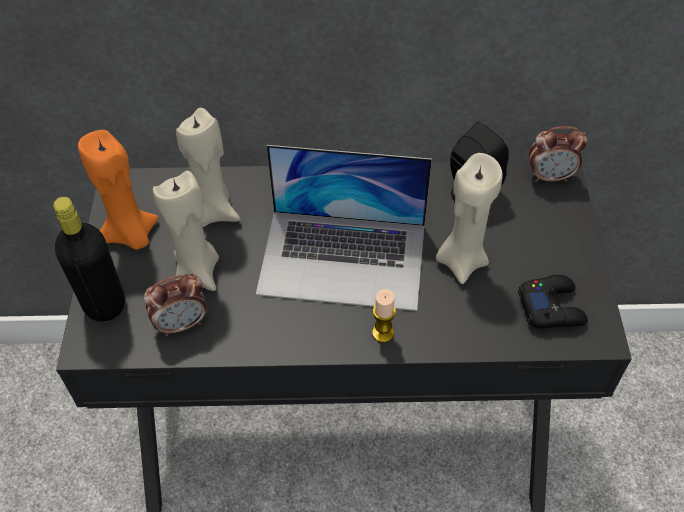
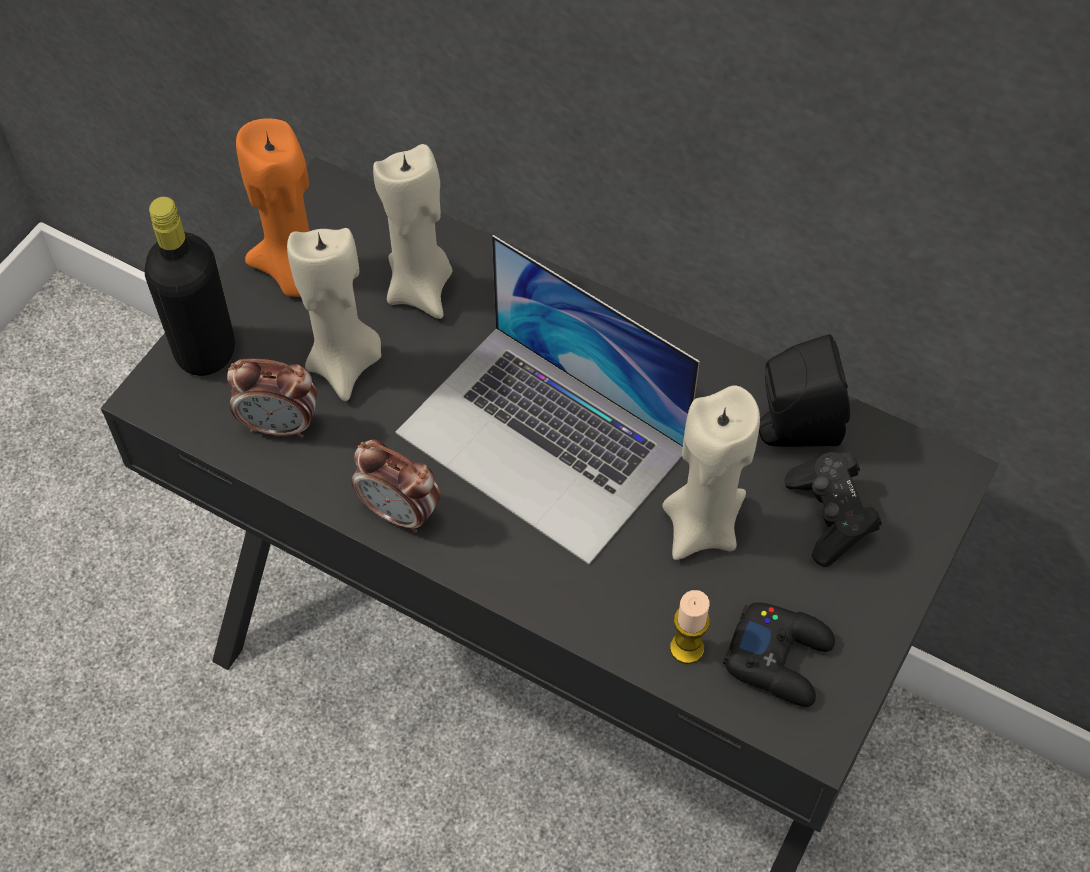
camera: 30 degrees right, 5 degrees up
candle [372,289,396,343] -> candle moved to [670,590,710,664]
alarm clock [529,126,587,182] -> alarm clock moved to [351,440,441,533]
none -> black game controller [785,452,881,567]

